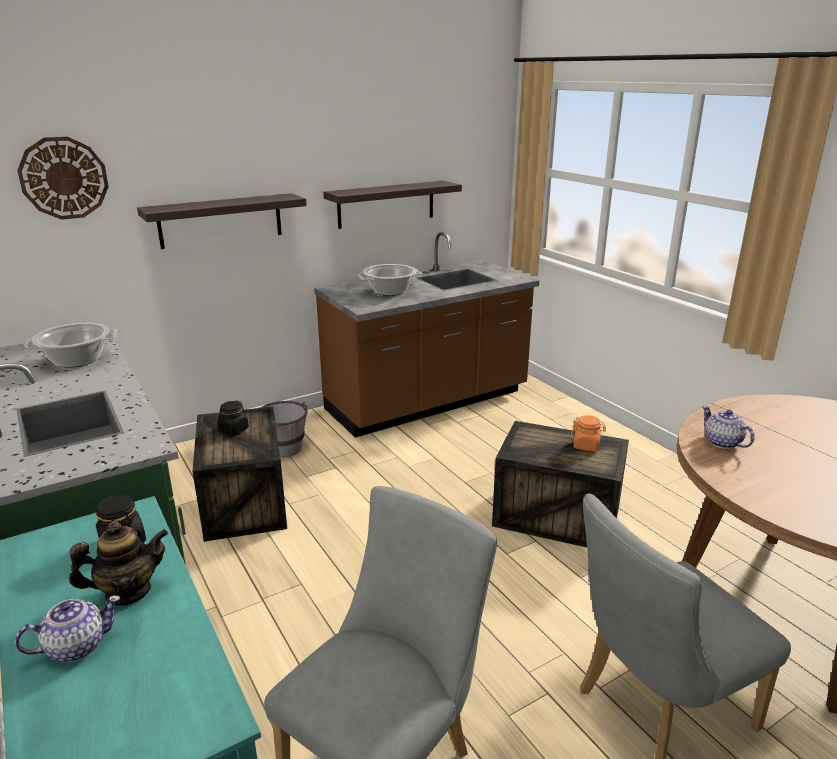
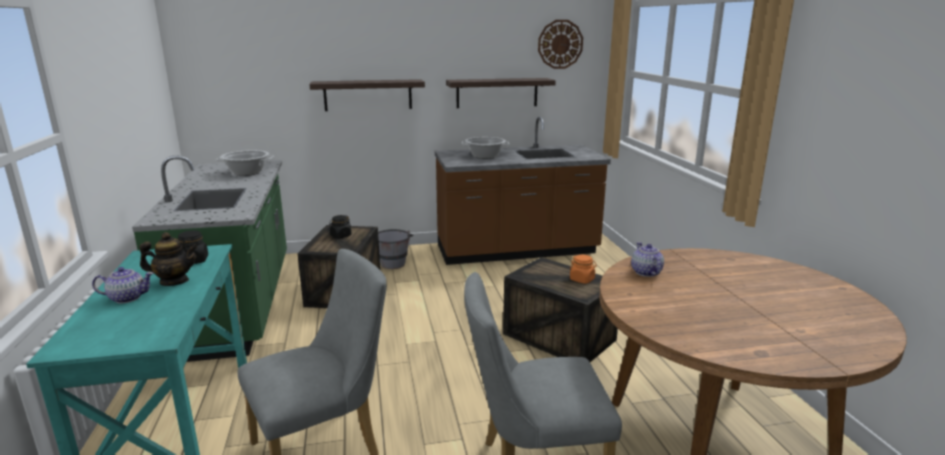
camera: 20 degrees right, 5 degrees down
wall clock [17,137,109,220] -> wall clock moved to [538,20,583,69]

